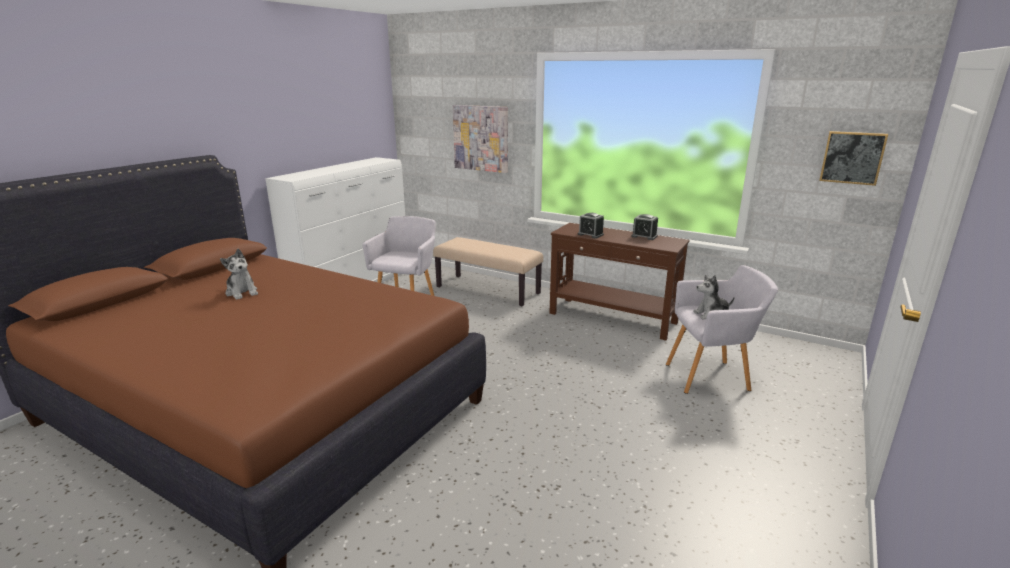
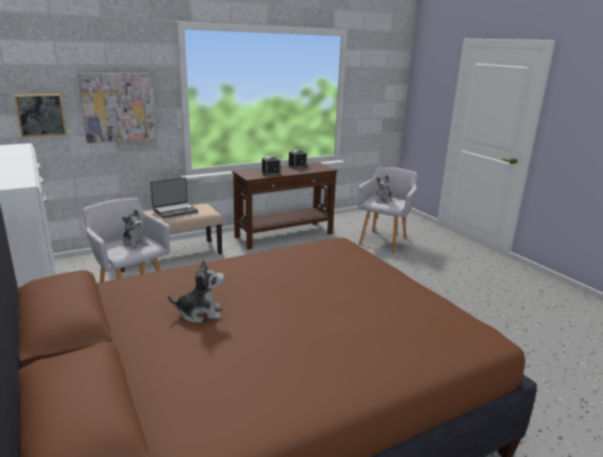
camera: 60 degrees left, 0 degrees up
picture [819,131,888,186] -> picture moved to [14,94,67,137]
none -> plush toy [122,209,149,249]
none -> laptop [150,177,198,218]

